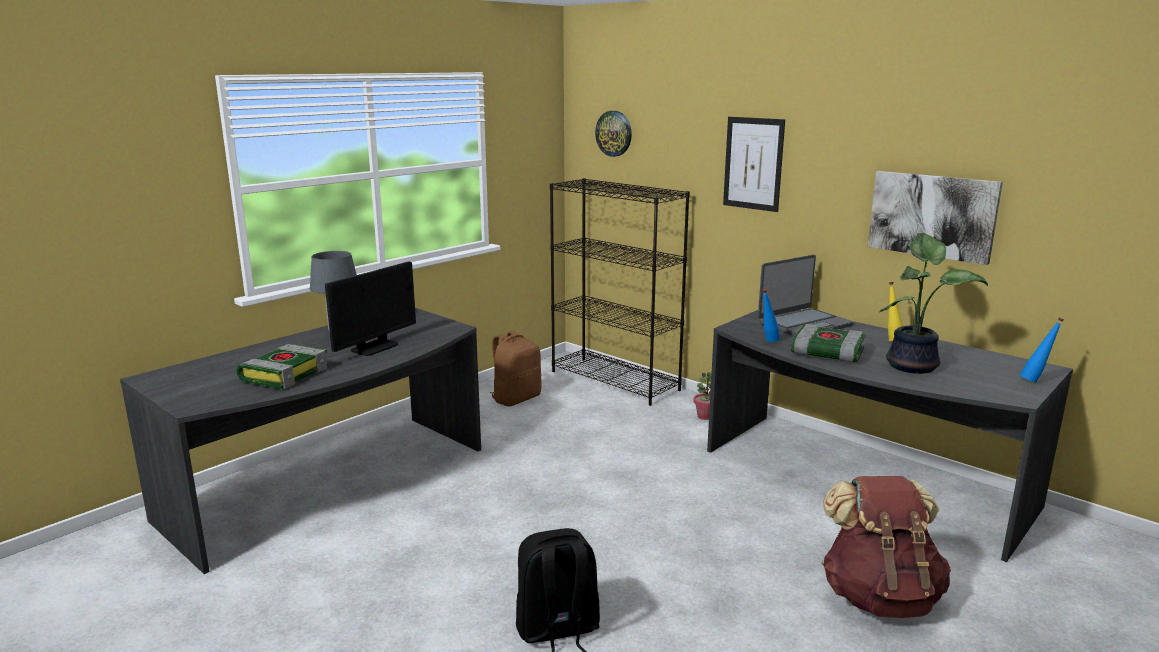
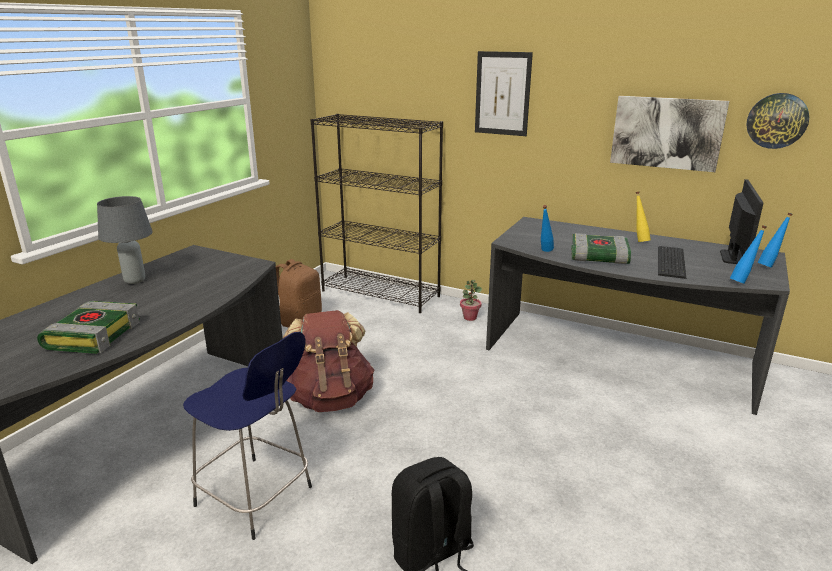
camera: 15 degrees left, 5 degrees up
monitor [325,261,416,356] -> monitor moved to [720,179,763,264]
wall clock [595,111,632,157] -> wall clock moved to [746,93,809,149]
laptop [758,255,854,336] -> none
brown backpack [822,476,951,618] -> brown backpack moved to [283,310,374,412]
potted plant [879,233,988,374] -> keyboard [658,246,686,279]
none -> blue stool [183,332,312,540]
none -> blue bottle [730,225,767,284]

